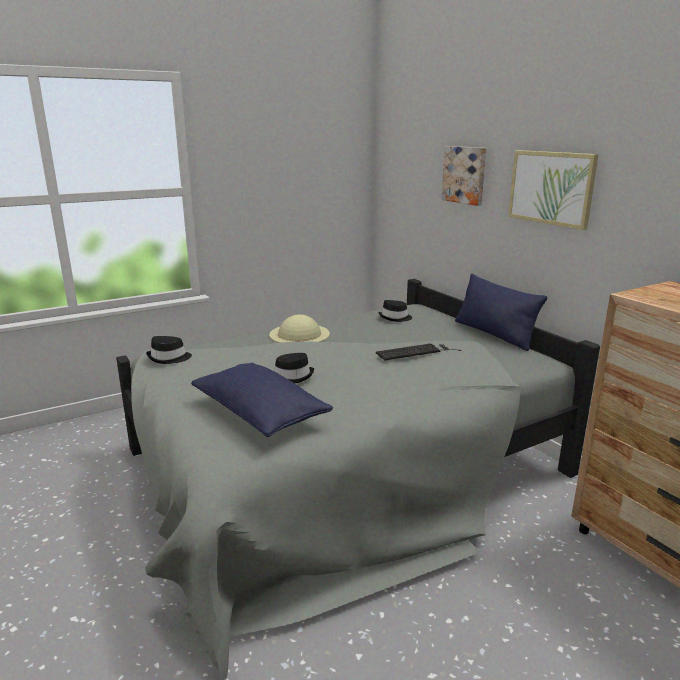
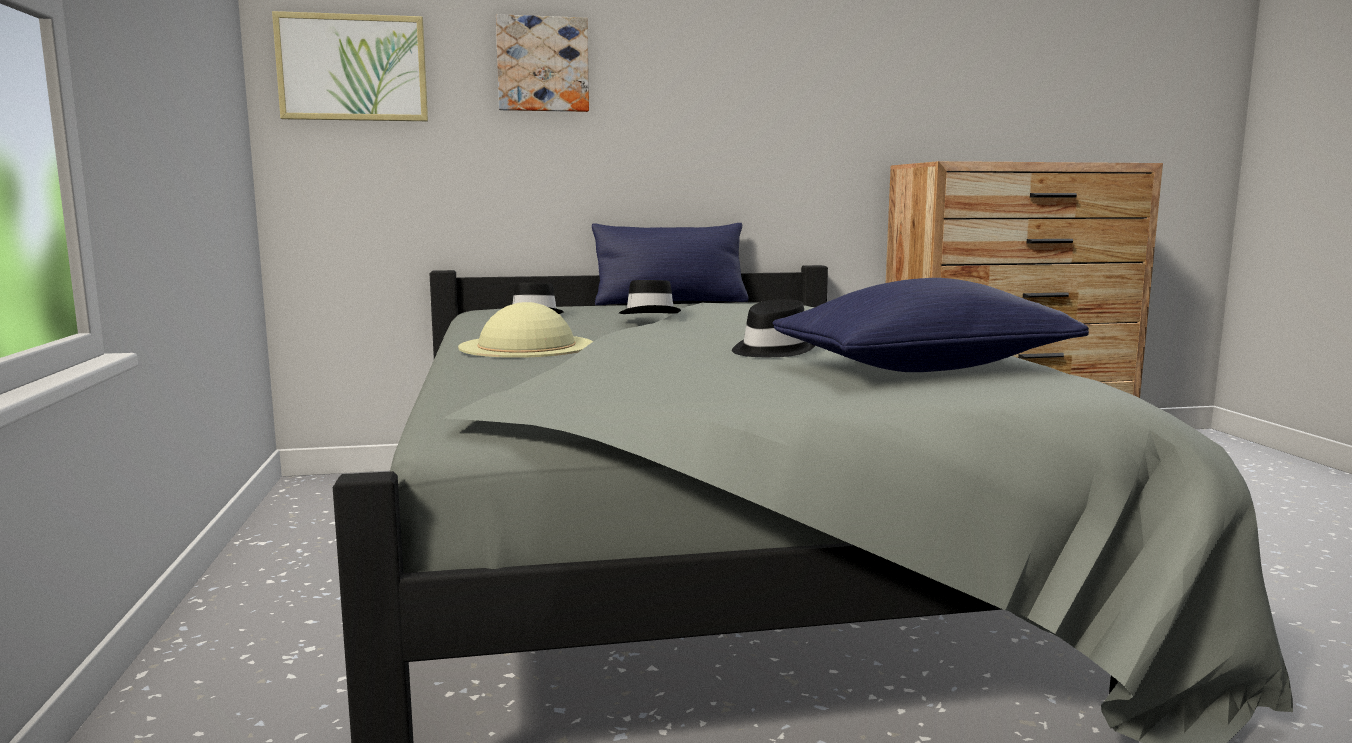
camera: 70 degrees left, 10 degrees down
black hat [146,336,192,364] -> black hat moved to [619,280,681,314]
keyboard [376,343,462,361] -> none
picture [508,150,599,230] -> picture moved to [272,11,428,121]

